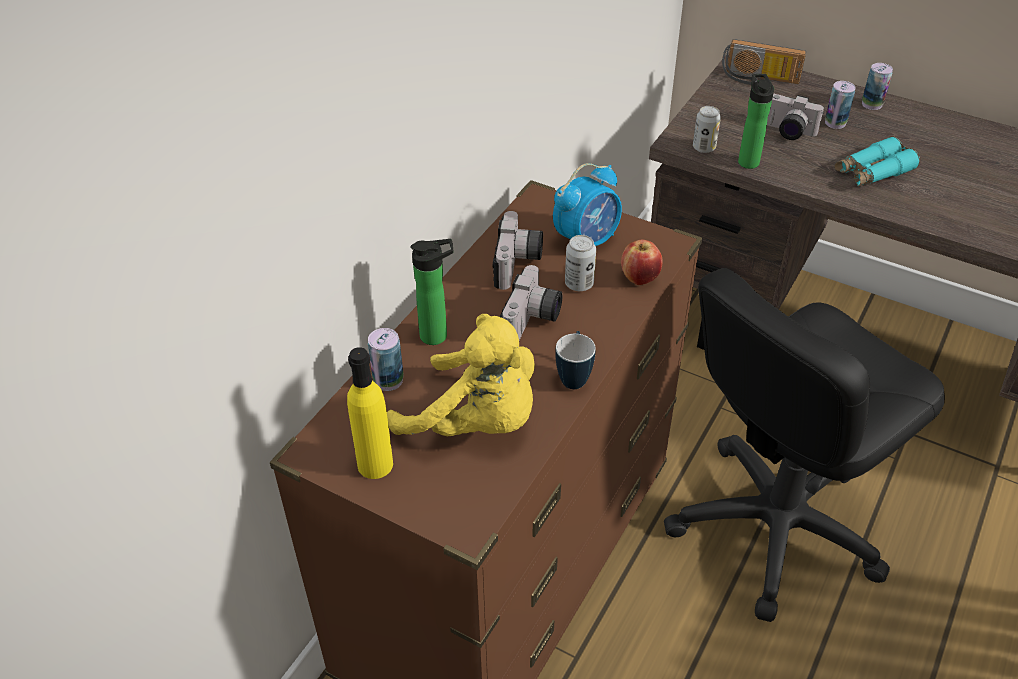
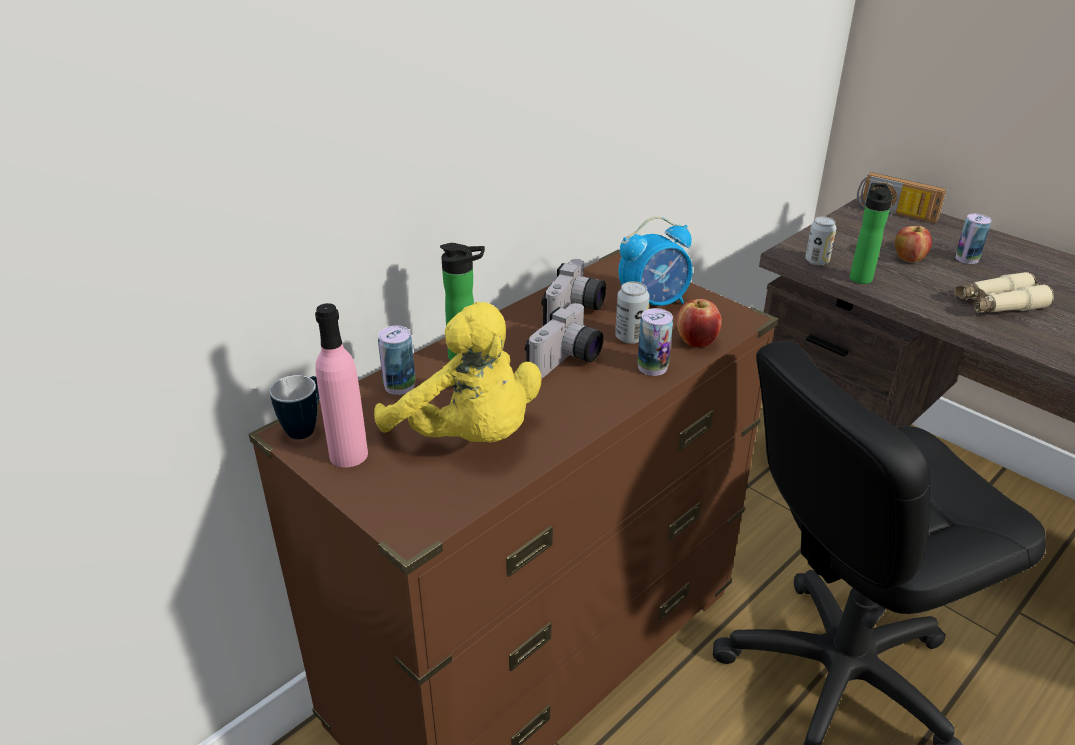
camera: 15 degrees right, 10 degrees down
yellow bottle [347,347,393,479] -> pink bottle [315,303,368,468]
mug [555,331,596,389] -> mug moved to [270,375,320,439]
camera [767,93,824,140] -> apple [895,226,932,263]
turquoise binoculars [835,136,920,187] -> beige binoculars [954,272,1054,313]
can [862,63,893,110] -> can moved to [637,308,673,376]

